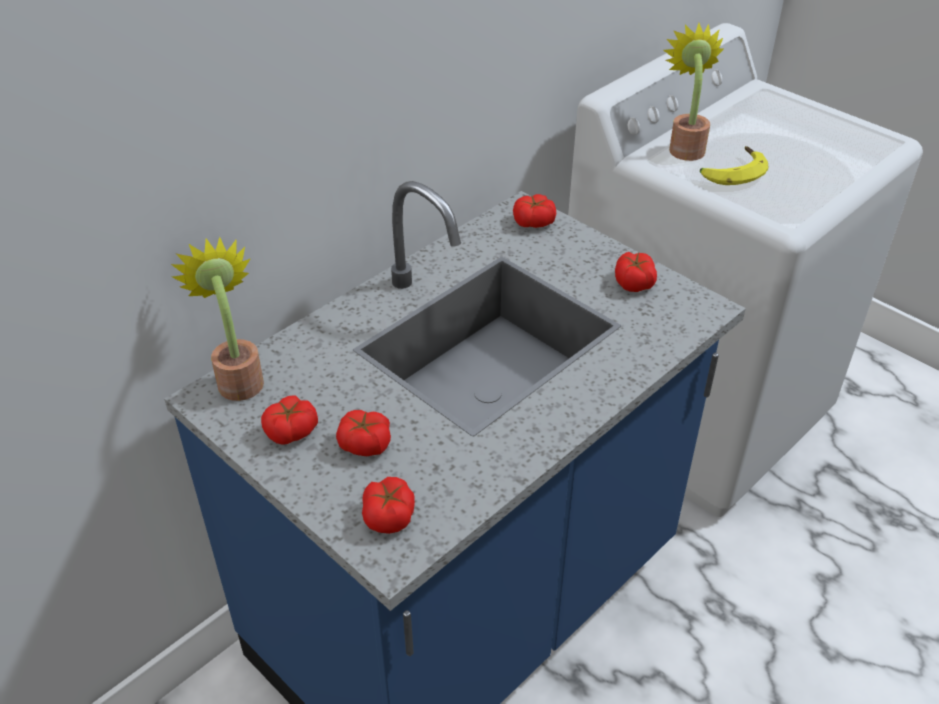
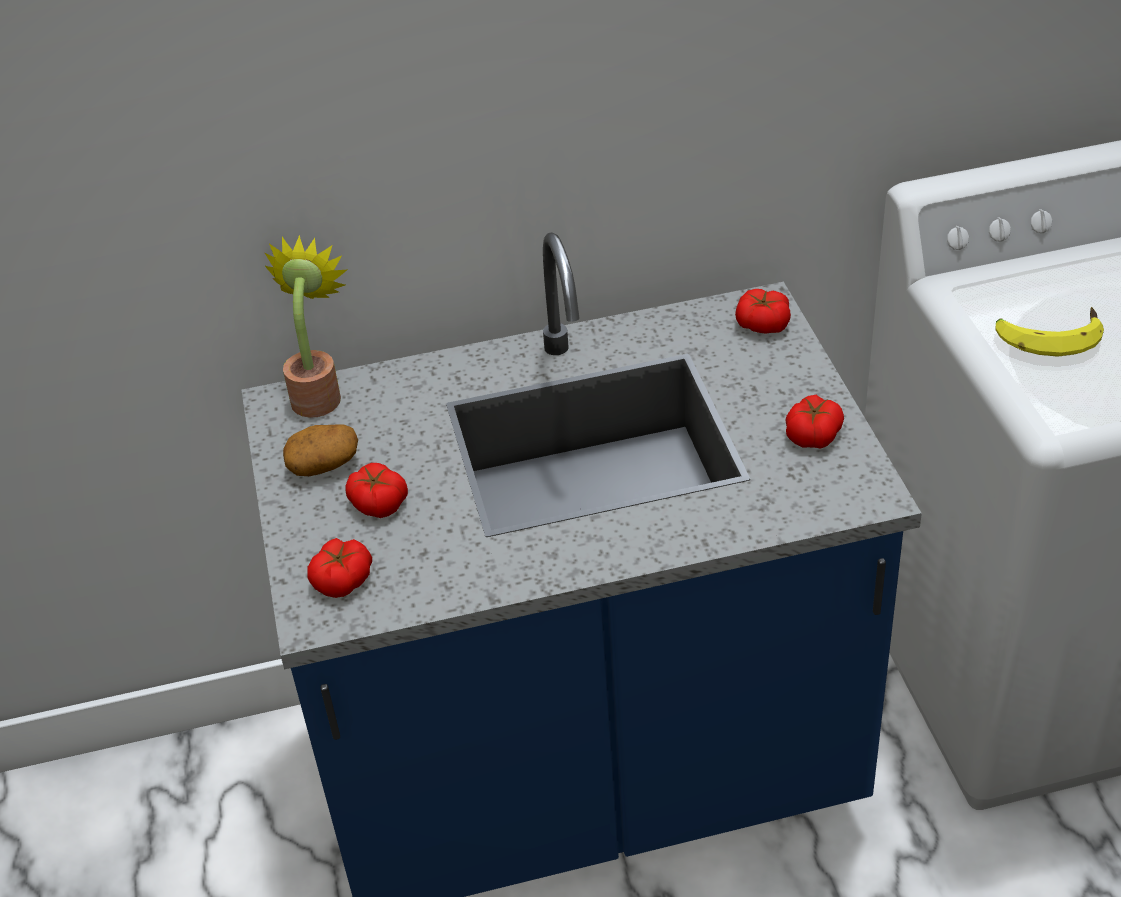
camera: 35 degrees right, 0 degrees up
tomato [261,395,318,445] -> potato [283,424,358,476]
potted plant [664,23,724,161] -> none

